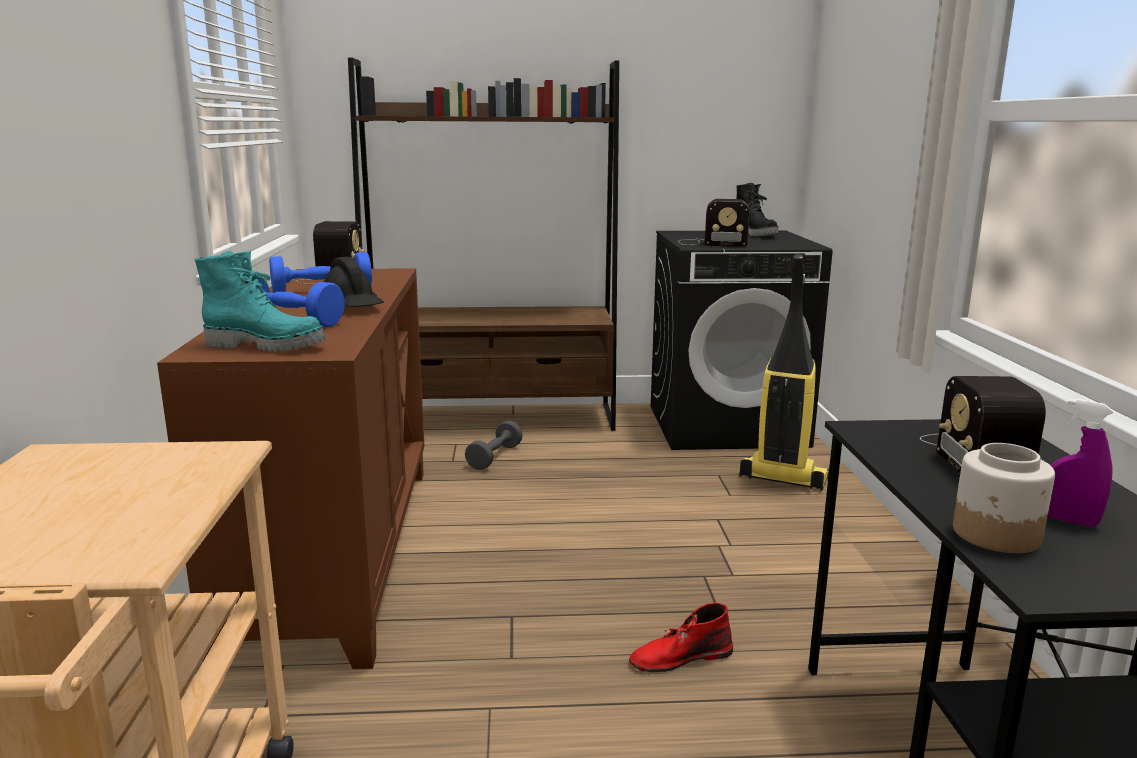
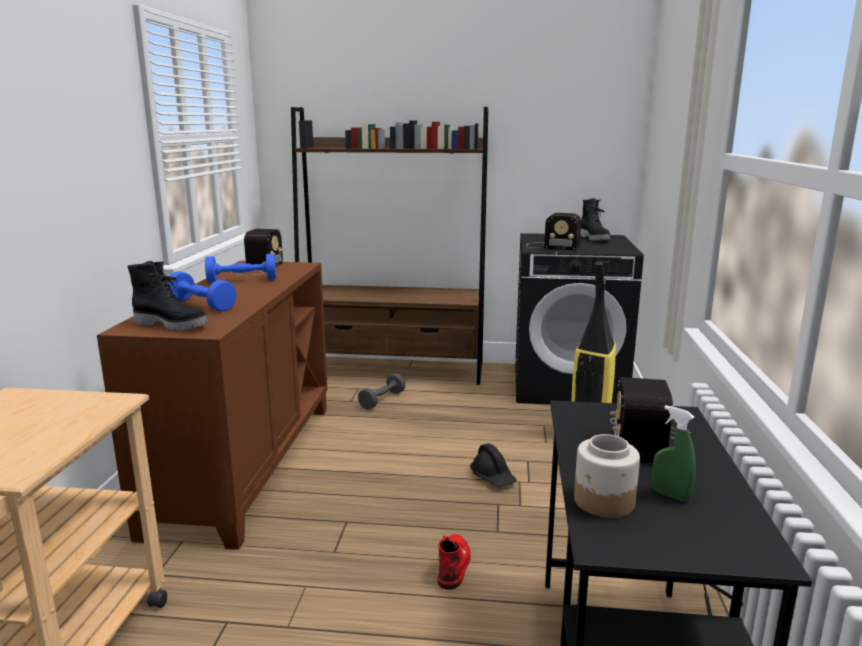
camera: 10 degrees right, 0 degrees up
turquoise boot [195,251,326,352] -> black boot [128,261,208,331]
black hard hat [324,257,384,307] -> black hard hat moved to [470,443,517,487]
red boot [629,603,733,672] -> red boot turned 105 degrees clockwise [437,534,471,590]
purple spray bottle [1048,399,1113,527] -> green spray bottle [652,405,696,502]

